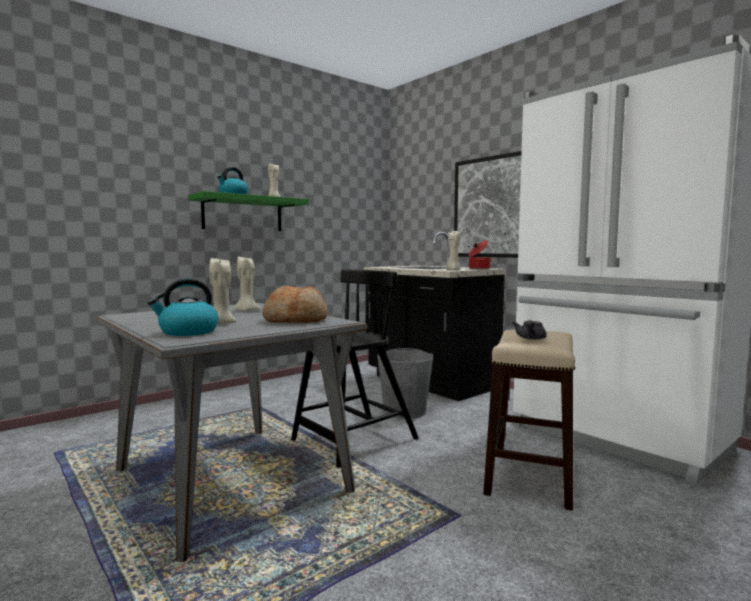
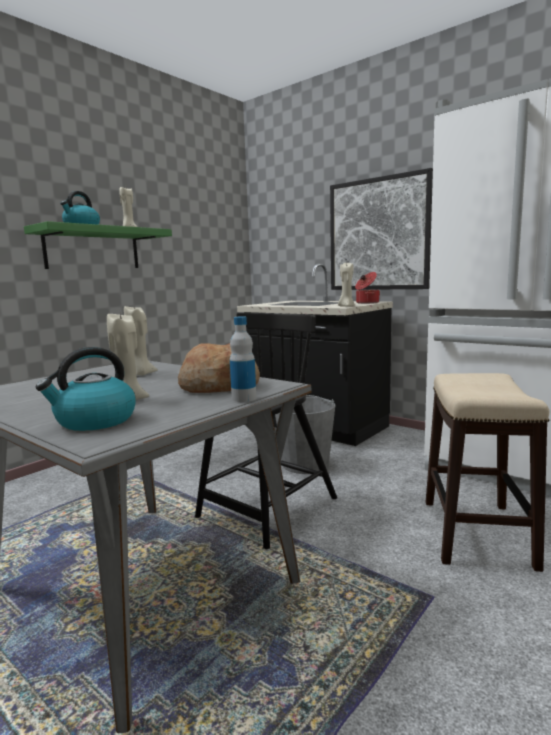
camera: 10 degrees left, 5 degrees up
grey teapot [512,320,547,340] -> none
none -> bottle [230,316,256,402]

